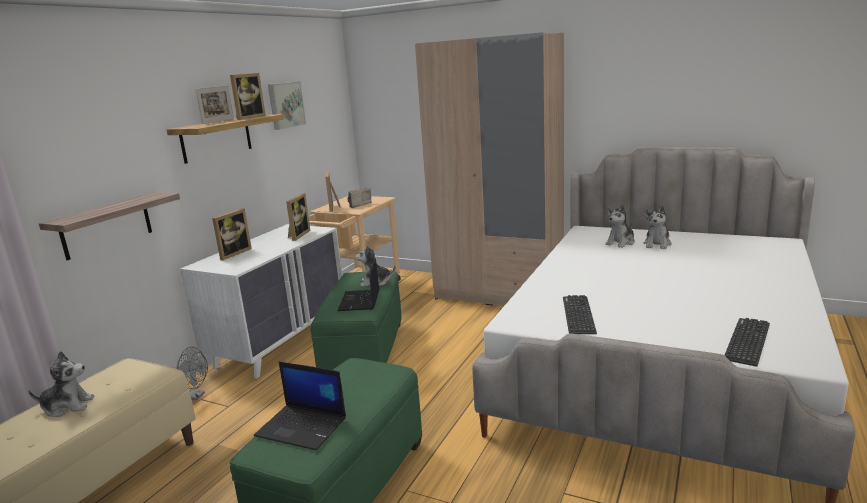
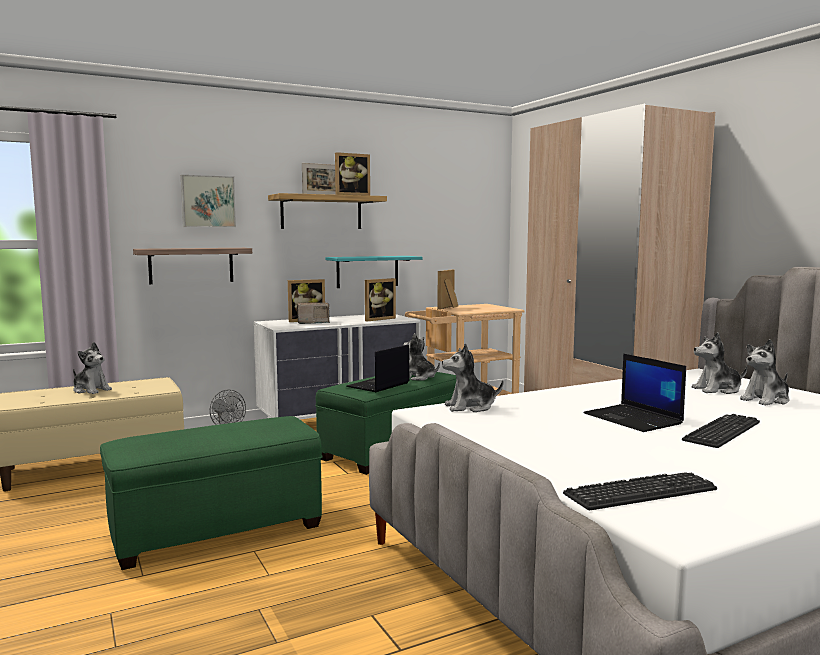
camera: 35 degrees right, 10 degrees down
laptop [254,361,346,450] -> laptop moved to [583,354,686,432]
picture [268,82,306,130] -> picture moved to [181,175,236,227]
radio [347,187,372,208] -> radio moved to [297,303,330,324]
keyboard [563,295,597,334] -> keyboard moved to [682,414,760,448]
none -> turquoise shelf [325,256,423,288]
none -> plush toy [442,344,503,412]

